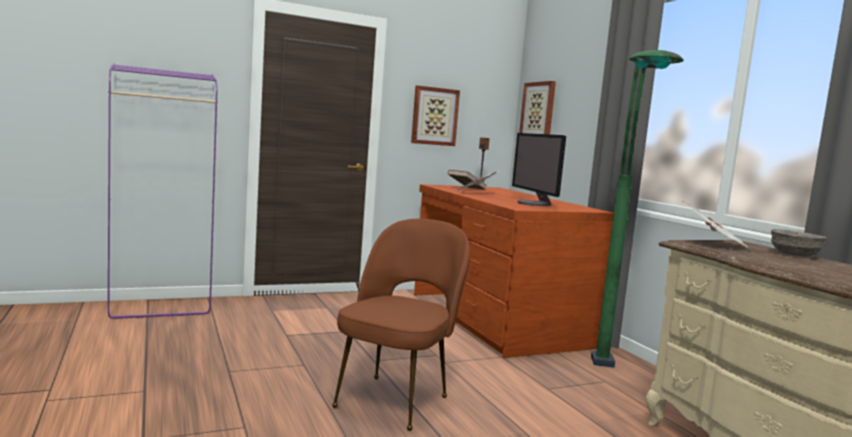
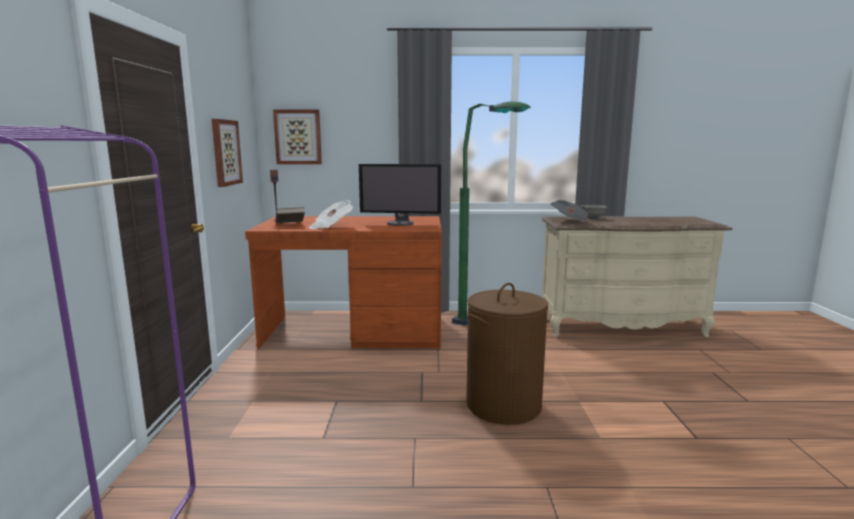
camera: 65 degrees left, 5 degrees up
brown chair [332,219,470,431] -> brown laundry basket [466,283,548,425]

